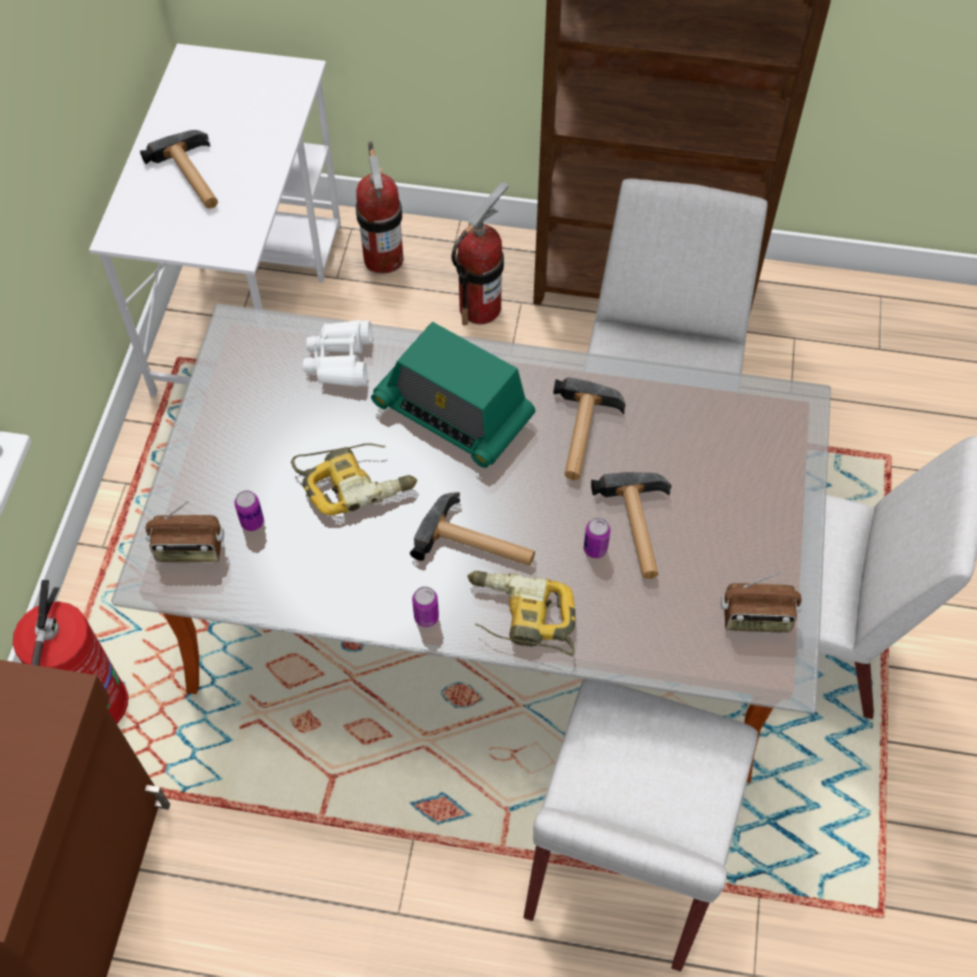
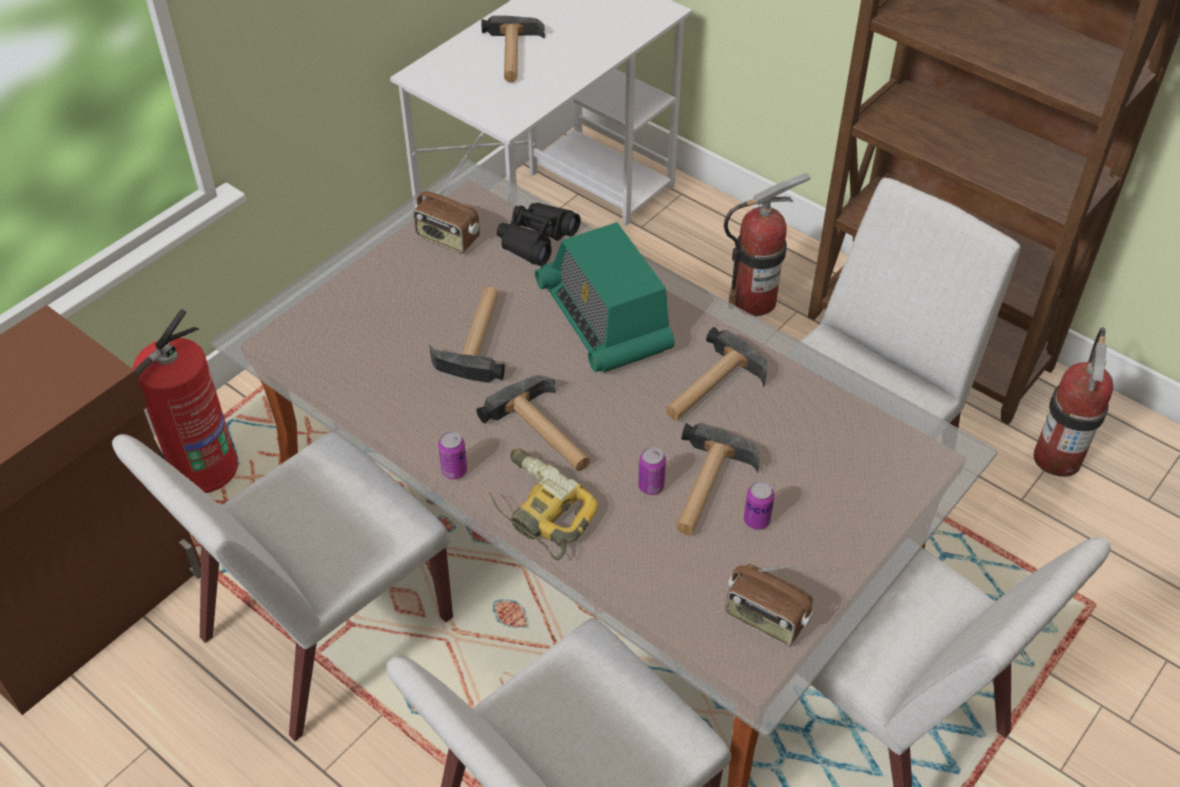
camera: 30 degrees right, 10 degrees down
radio [146,501,224,563] -> radio moved to [413,181,480,254]
can [234,490,264,531] -> can moved to [744,481,775,530]
power drill [291,443,417,515] -> hammer [429,286,505,383]
white binoculars [303,320,372,387] -> black binoculars [497,203,581,266]
fire extinguisher [356,141,403,274] -> fire extinguisher moved to [1034,327,1113,477]
none -> white chair [112,431,453,741]

